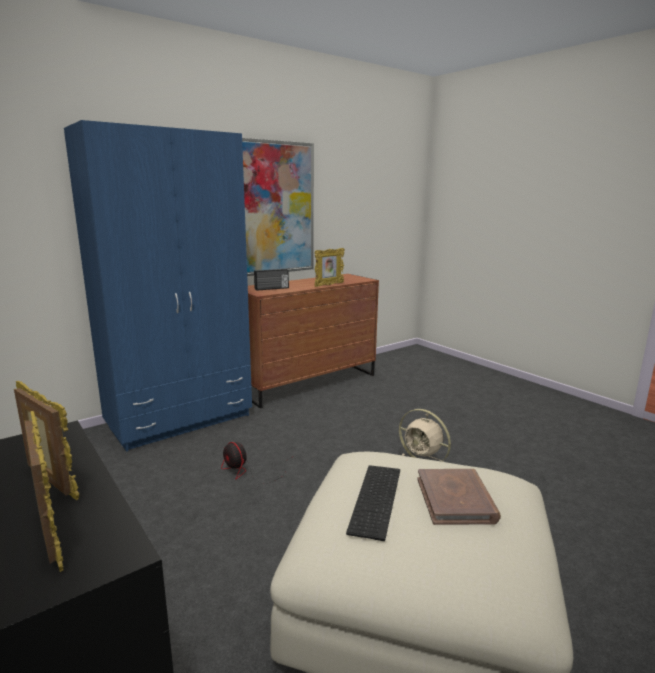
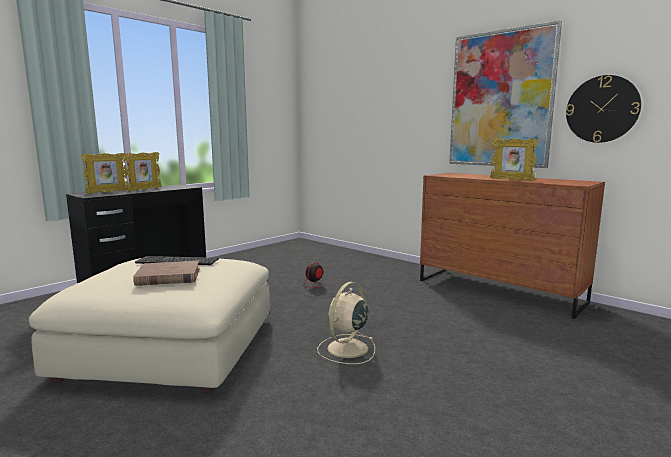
camera: 80 degrees right, 5 degrees down
blue wardrobe [64,120,252,451] -> none
radio [254,269,289,291] -> none
none -> wall clock [566,75,641,143]

